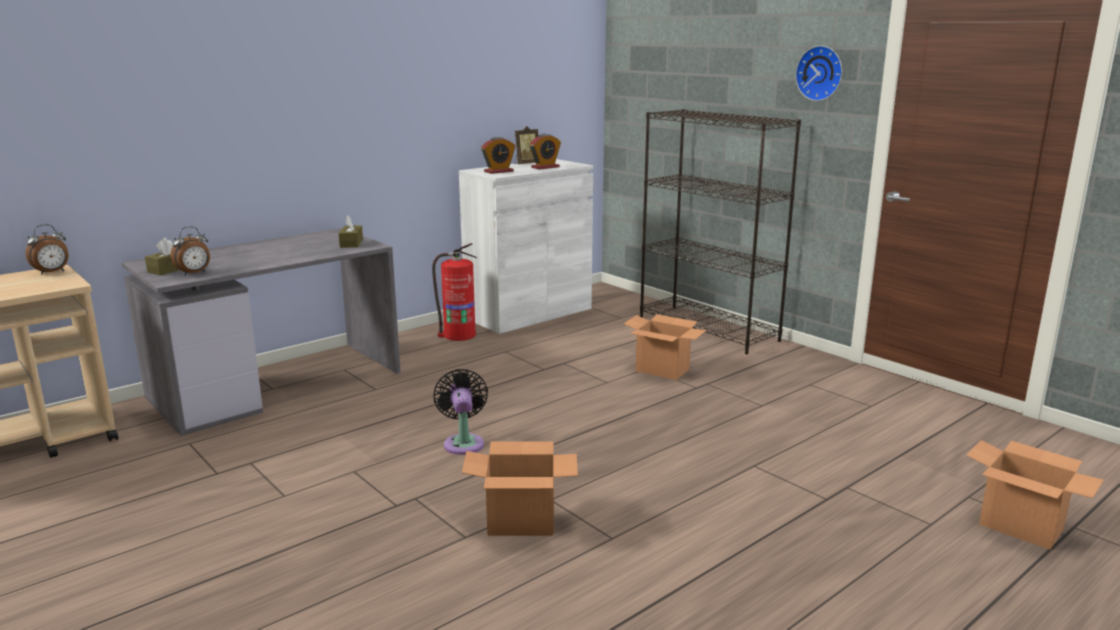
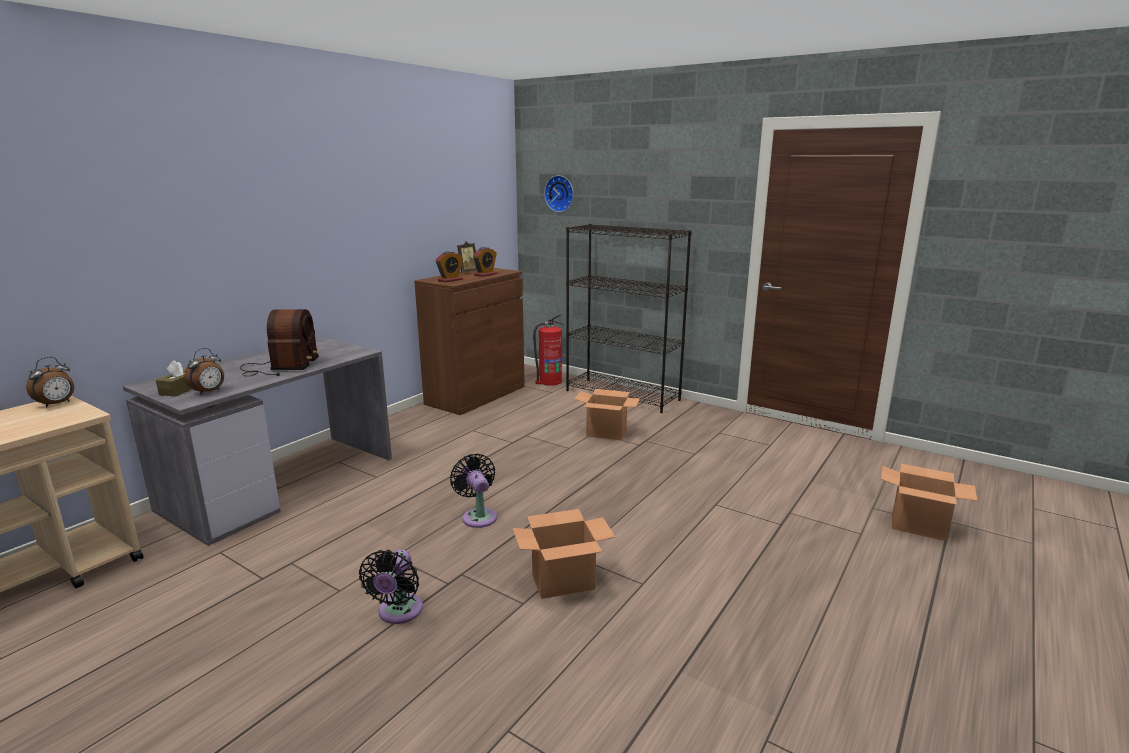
camera: 15 degrees left, 0 degrees up
brown tissue box [338,215,363,248] -> none
fire extinguisher [432,243,477,341] -> fire extinguisher moved to [533,314,563,386]
white cabinet [459,159,593,334] -> brown cabinet [414,268,525,415]
wall clock [795,45,842,101] -> wall clock moved to [544,175,574,212]
none -> radio [240,309,319,376]
none -> black fan [359,550,423,624]

